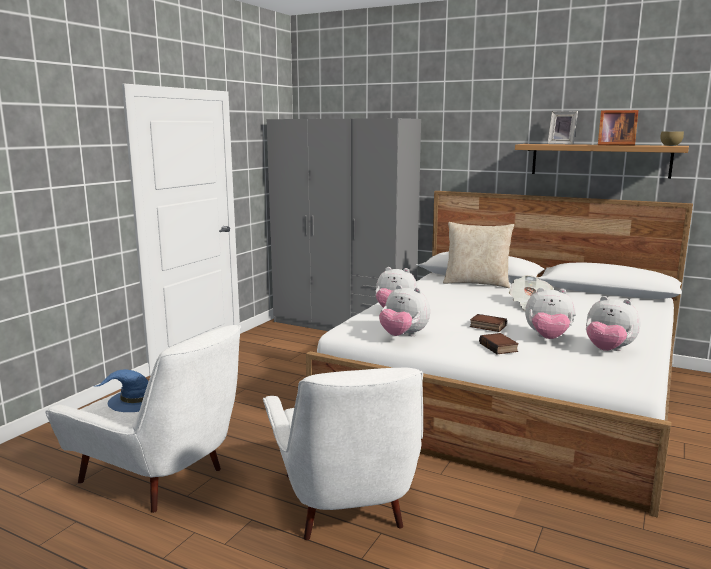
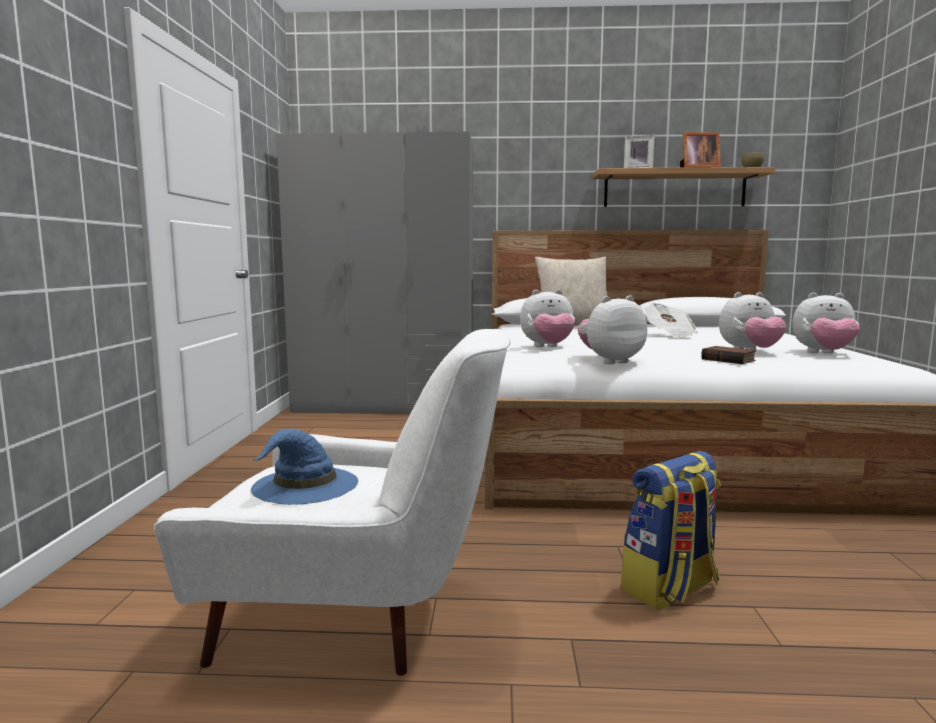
camera: 25 degrees left, 5 degrees down
white armchair [263,368,423,540] -> backpack [621,451,721,610]
plush toy [379,285,430,336] -> plush toy turned 150 degrees clockwise [578,295,647,364]
book [470,314,507,332] -> none

